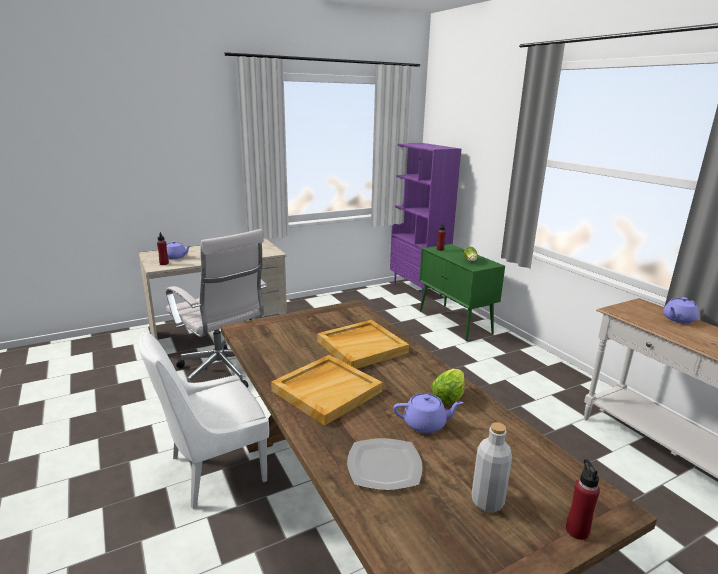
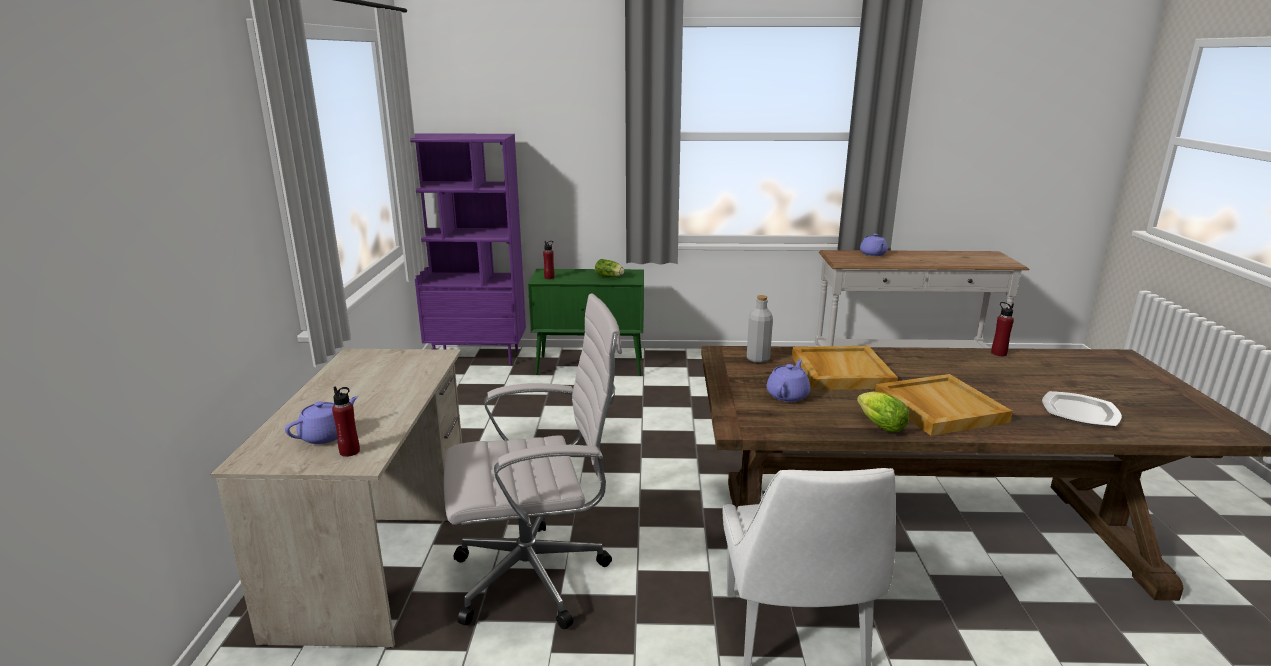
camera: 60 degrees left, 0 degrees up
purple teapot [393,393,463,433] -> purple teapot moved to [767,359,810,402]
lettuce [431,369,465,404] -> lettuce moved to [857,392,909,432]
grey bottle [472,422,512,513] -> grey bottle moved to [747,295,773,363]
red bottle [566,459,600,540] -> red bottle moved to [991,302,1014,356]

